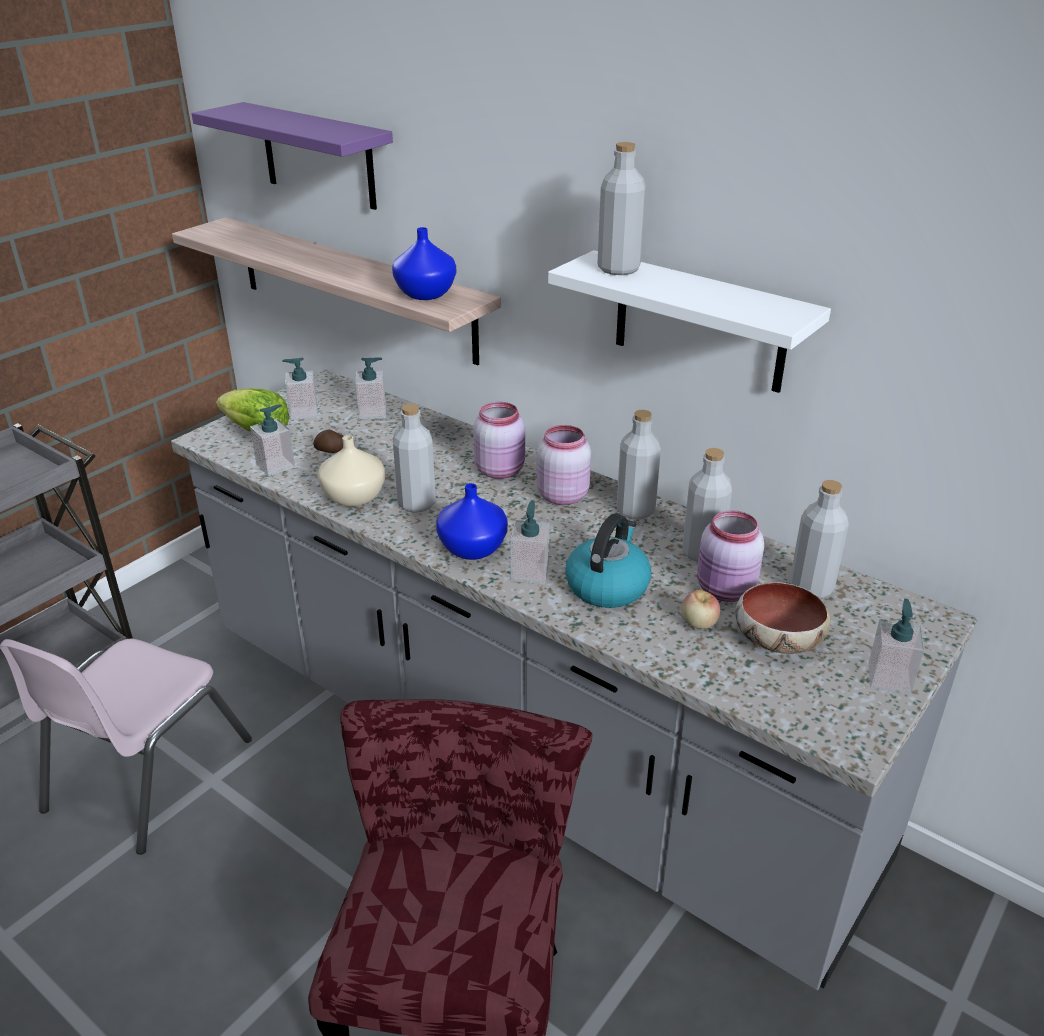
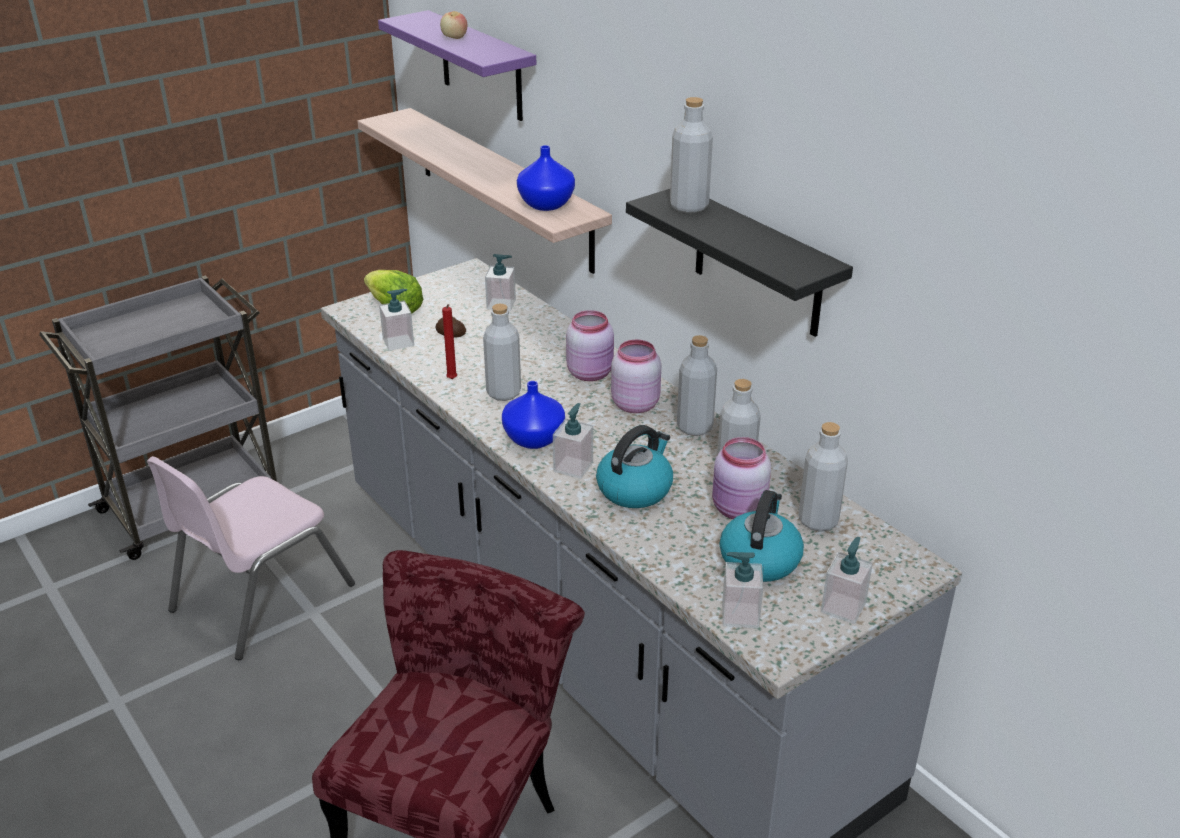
camera: 15 degrees right, 0 degrees up
soap dispenser [282,358,318,420] -> soap dispenser moved to [722,552,763,628]
beige vase [318,435,385,507] -> red candle [442,304,457,379]
white shelf [548,250,831,393] -> black shelf [626,189,853,337]
apple [681,590,720,629] -> apple moved to [440,11,467,39]
bowl [735,582,831,654] -> kettle [720,490,804,582]

